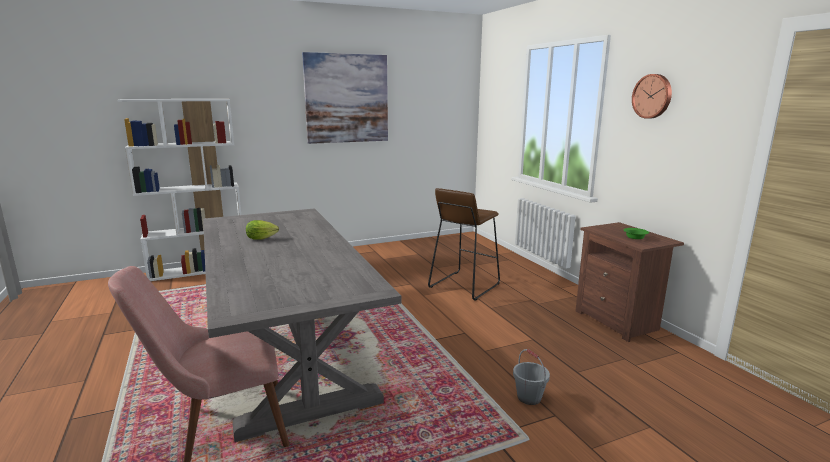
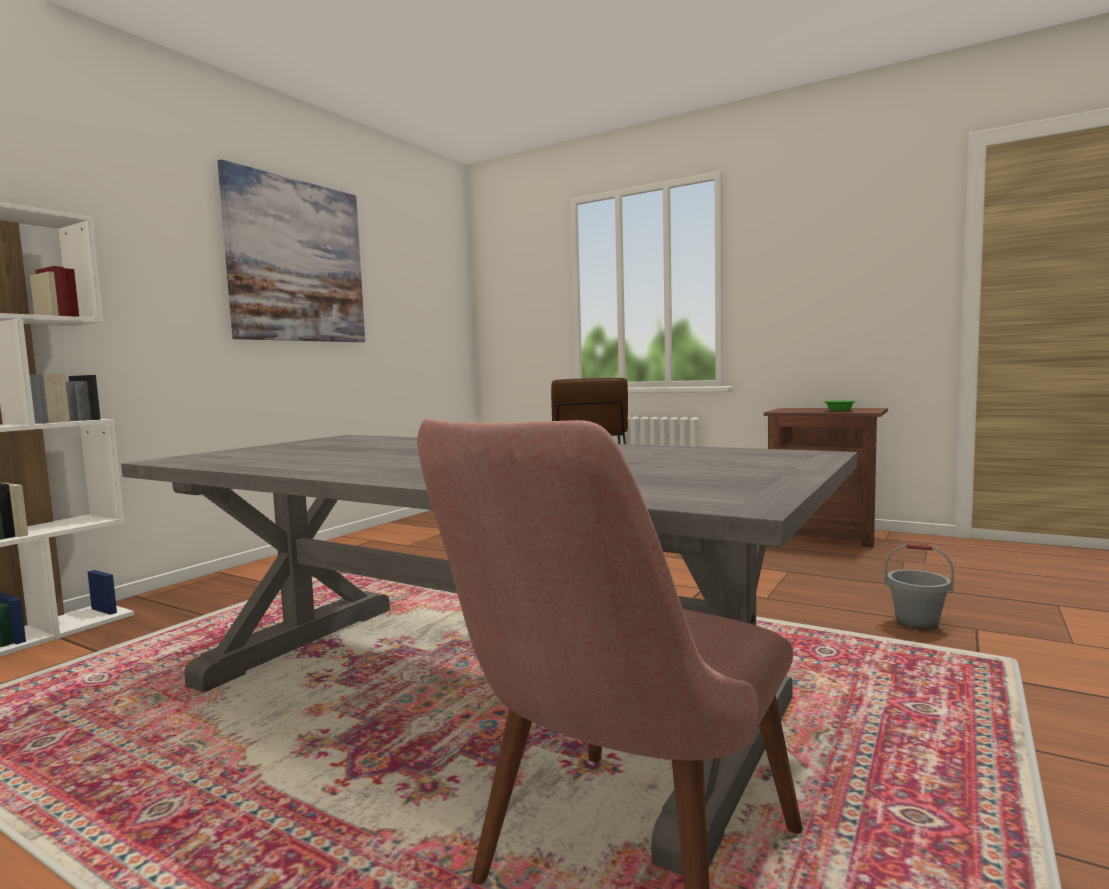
camera: 35 degrees left, 10 degrees down
lettuce [246,220,279,240] -> none
wall clock [632,74,672,119] -> none

